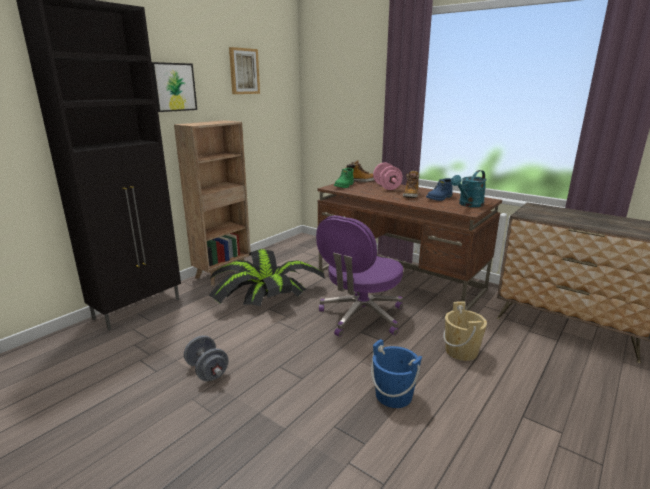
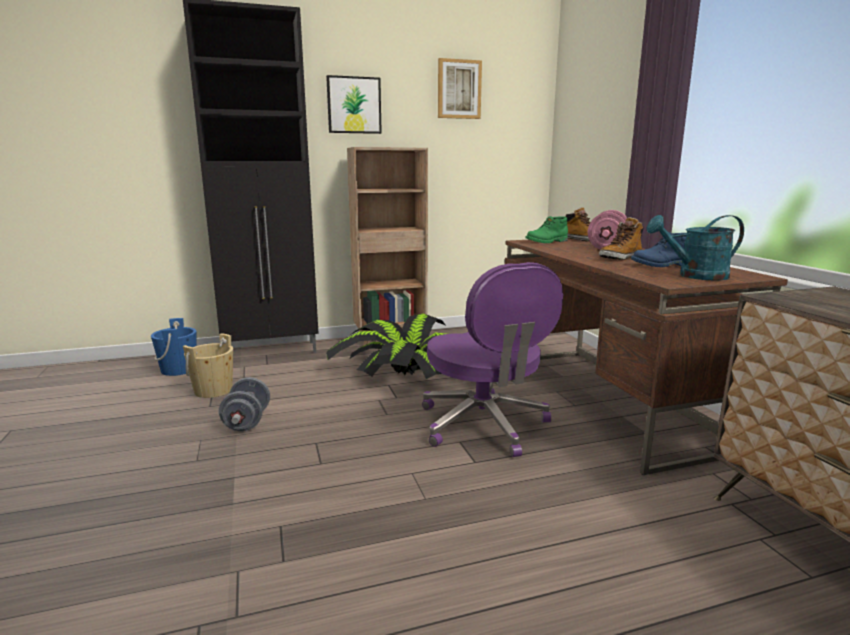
camera: 35 degrees right, 5 degrees down
purple office chair [316,216,403,337] -> purple office chair turned 90 degrees counterclockwise [422,262,563,457]
blue bucket [371,339,422,408] -> blue bucket moved to [151,318,197,376]
beige bucket [443,301,487,361] -> beige bucket moved to [183,333,233,398]

